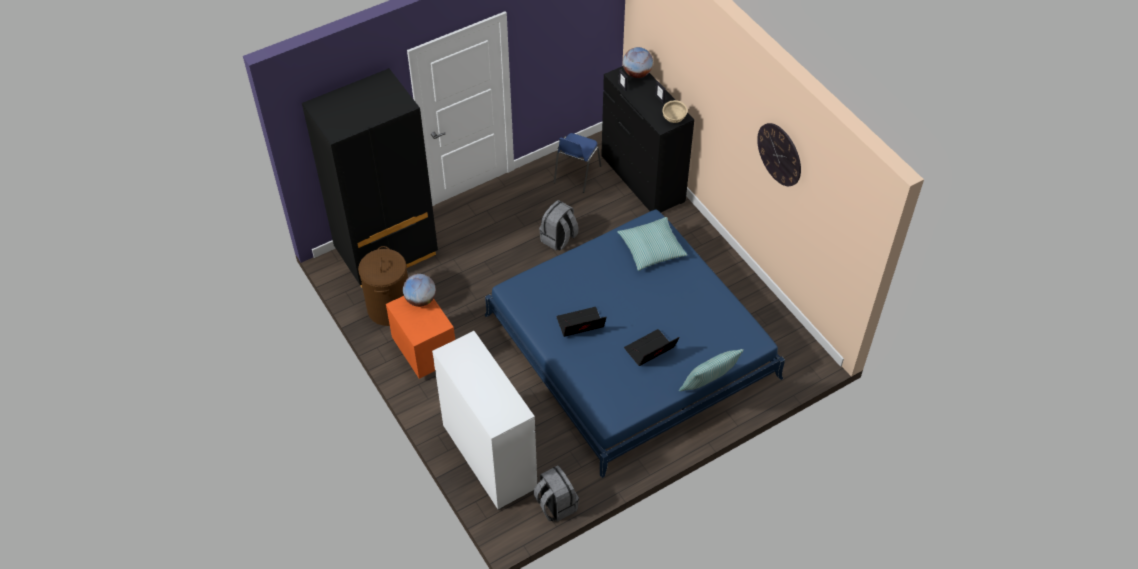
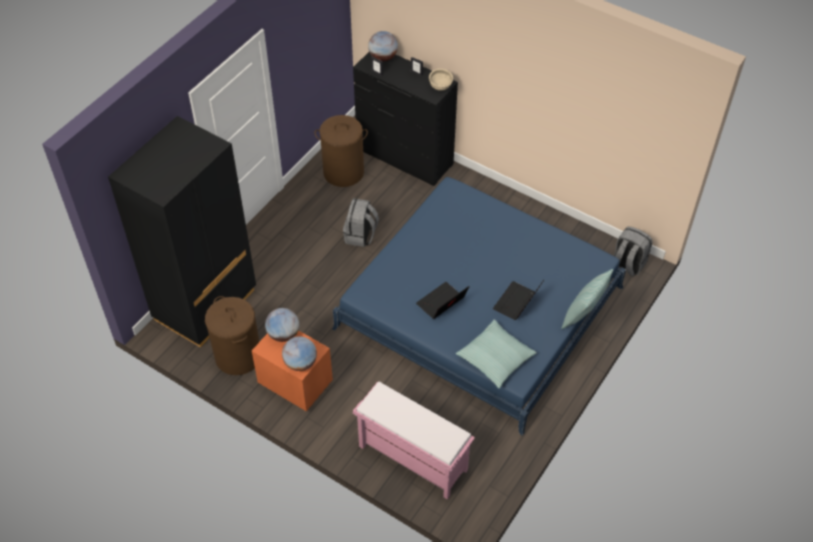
camera: 25 degrees left, 0 degrees up
white dresser [432,331,537,510] -> pink bench [353,382,475,499]
grey backpack [533,465,579,522] -> grey backpack moved to [613,227,653,276]
blue chair [554,133,601,193] -> brown laundry basket [314,115,368,187]
pillow [617,217,688,271] -> pillow moved to [456,319,537,388]
wall clock [757,123,801,186] -> none
none -> globe [282,336,317,371]

